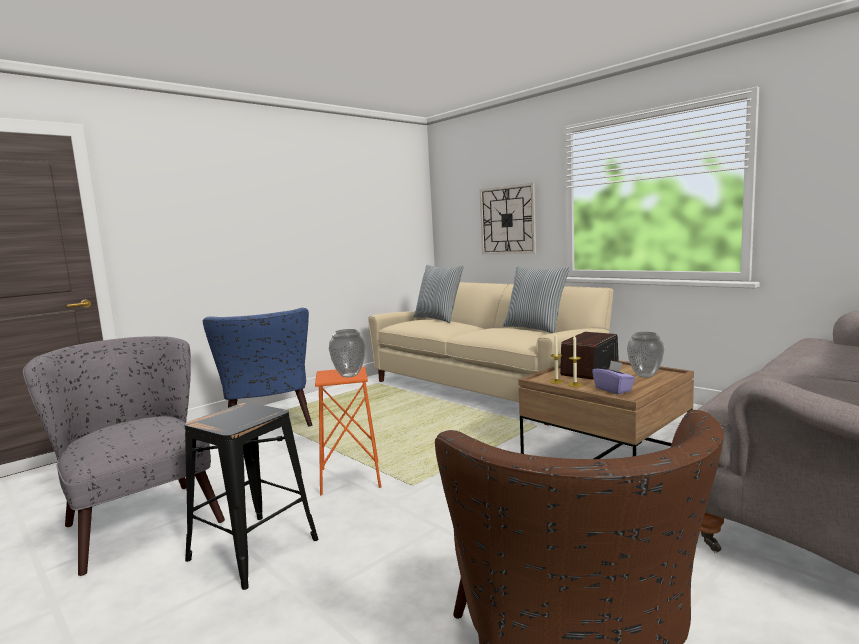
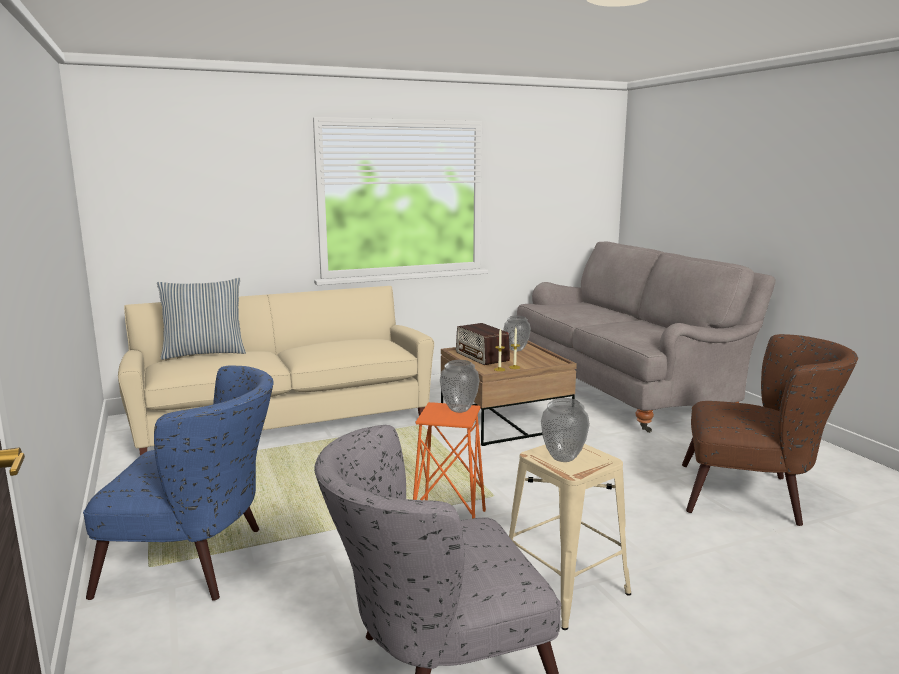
camera: 70 degrees left, 5 degrees up
black stool [184,403,318,590] -> beige stool [509,444,631,630]
wall clock [480,183,536,254] -> none
pillow [503,266,570,333] -> none
purple tissue box [592,360,635,394] -> none
none -> vase [541,398,590,462]

